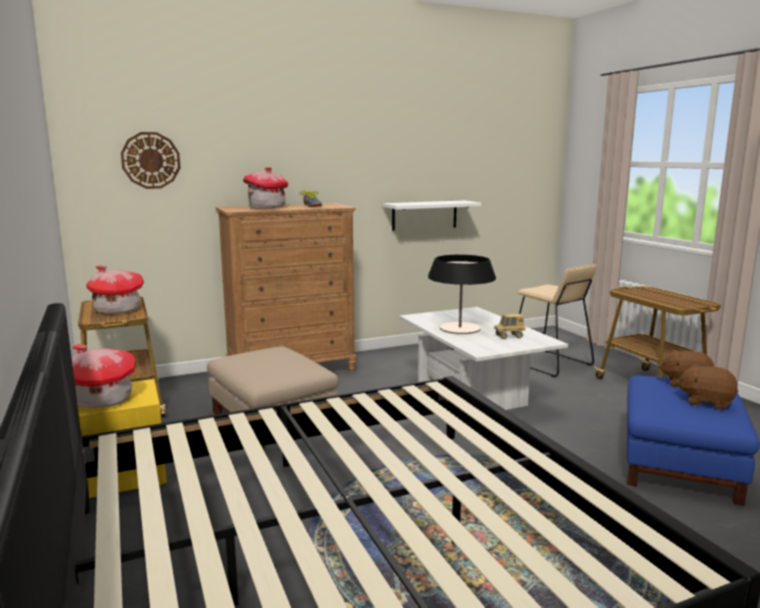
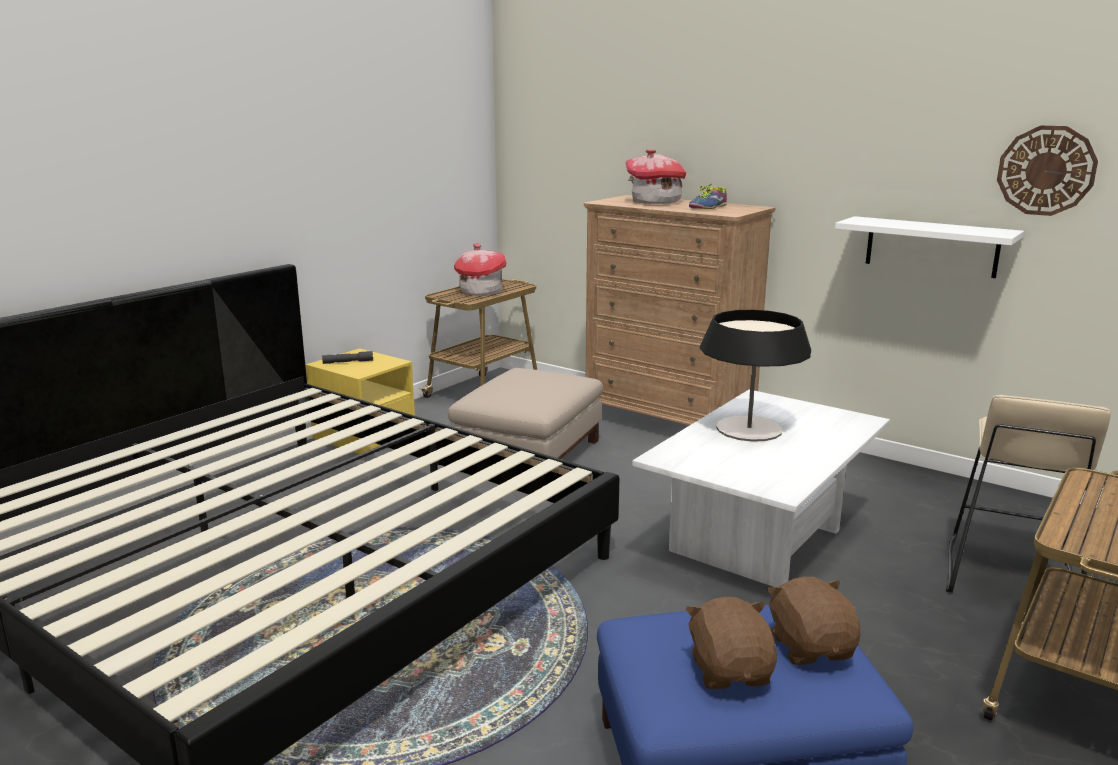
camera: 60 degrees right, 5 degrees up
toy house [72,344,136,408] -> grey flashlight [322,351,373,364]
wall clock [121,132,180,189] -> wall clock moved to [997,126,1098,216]
toy truck [494,314,526,339] -> none

